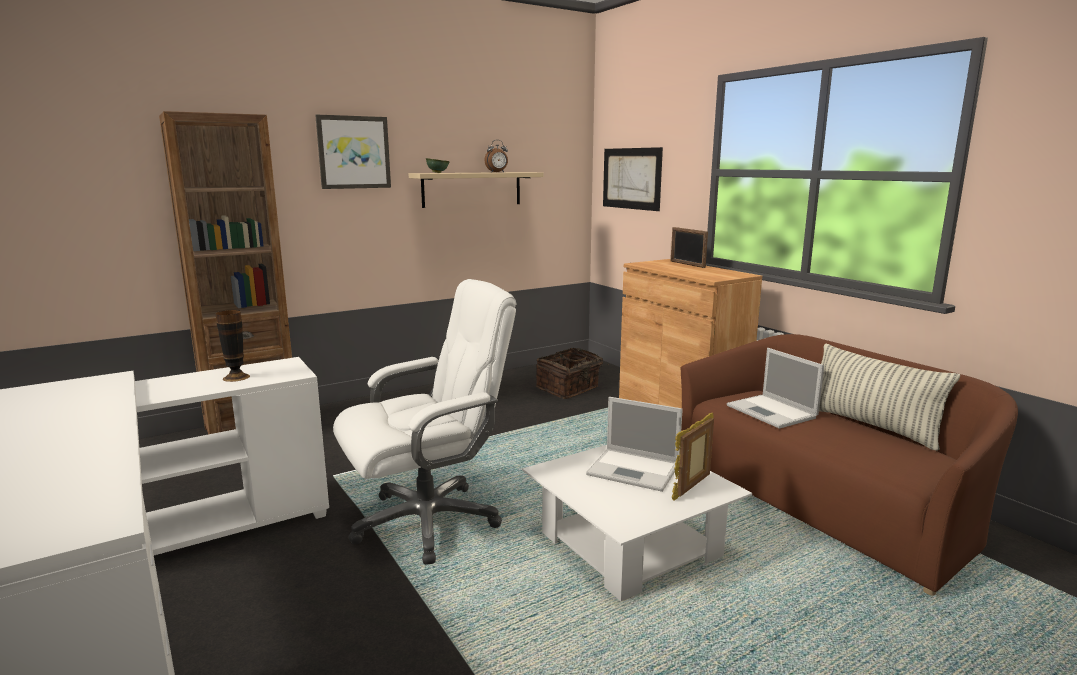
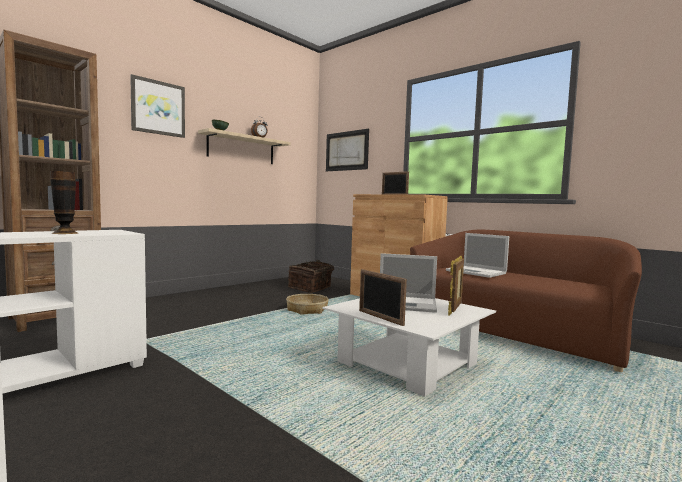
camera: 15 degrees left, 10 degrees down
white office chair [333,279,516,565] -> none
pillow [819,343,960,451] -> none
none -> basket [286,294,329,315]
none -> picture frame [359,269,407,326]

